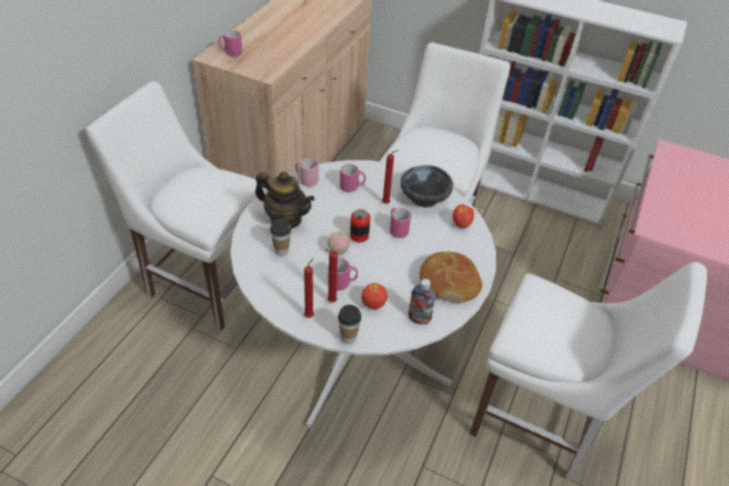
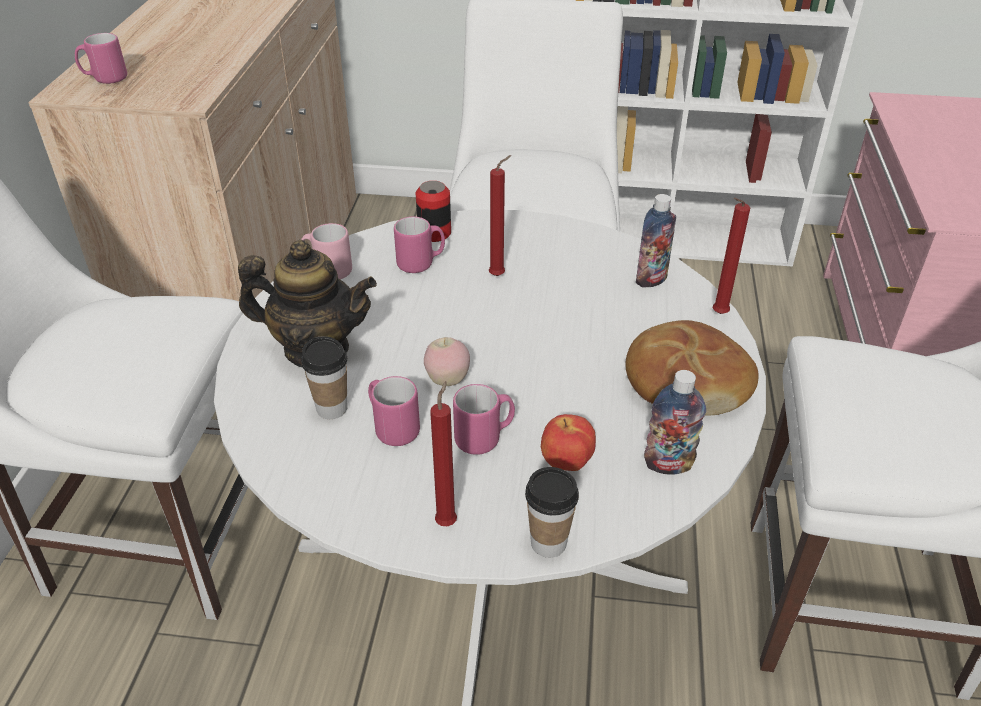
camera: 15 degrees left, 5 degrees down
red candle [325,249,338,302] -> red candle moved to [713,198,751,314]
can [350,209,370,242] -> can moved to [416,181,451,242]
pink mug [390,208,411,238] -> pink mug moved to [368,376,420,446]
black bowl [401,165,453,208] -> none
apple [452,204,474,228] -> bottle [636,194,676,288]

